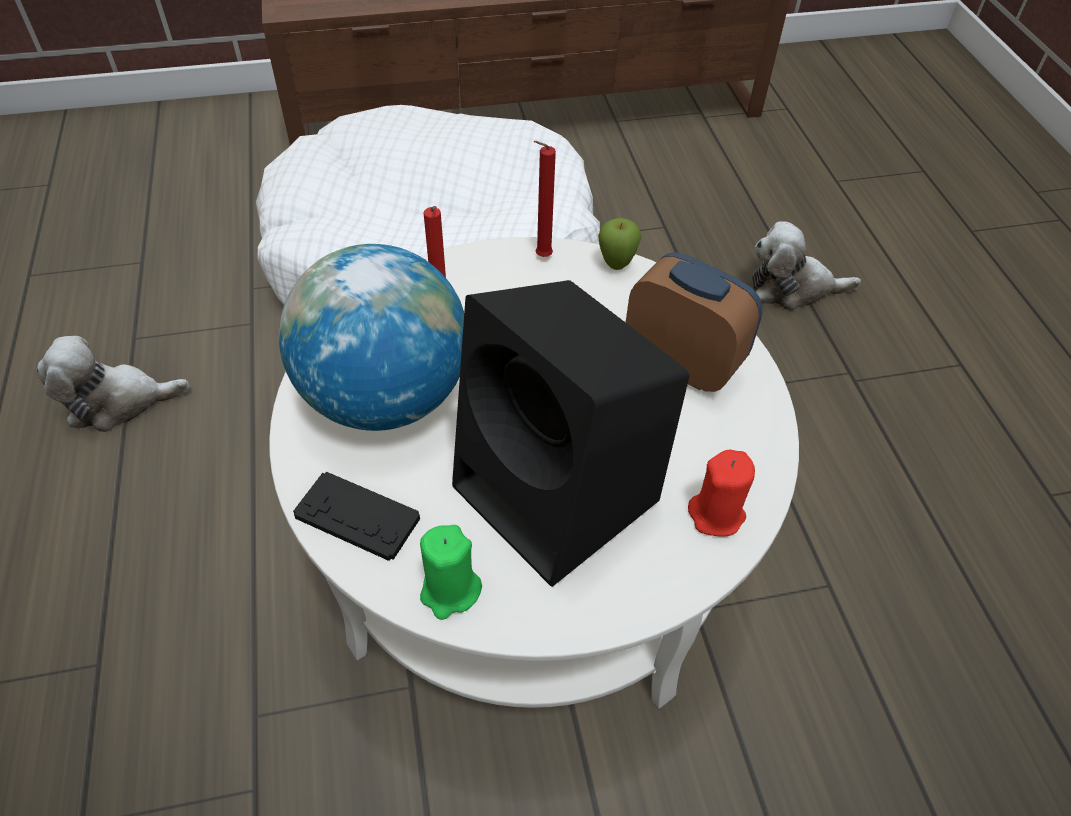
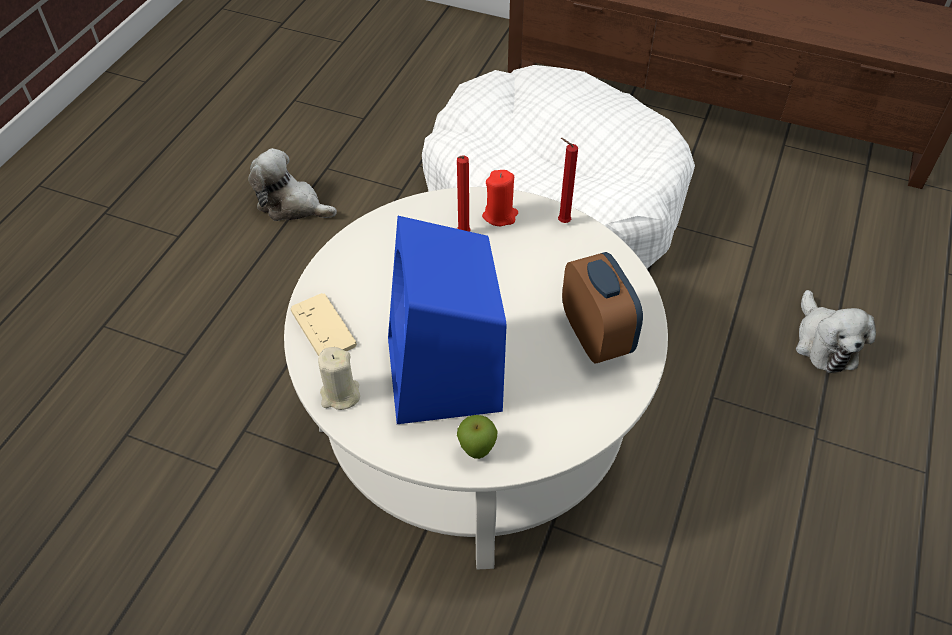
camera: 35 degrees right, 0 degrees up
globe [279,244,464,431] -> none
black game controller [293,472,420,561] -> beige game controller [290,293,357,356]
green candle [420,525,482,620] -> beige candle [318,347,360,410]
black speaker [452,280,689,587] -> blue speaker [388,216,506,424]
apple [598,218,641,270] -> apple moved to [457,415,498,459]
red candle [688,449,755,537] -> red candle moved to [482,170,518,226]
plush toy [752,222,861,311] -> plush toy turned 135 degrees counterclockwise [796,290,876,373]

